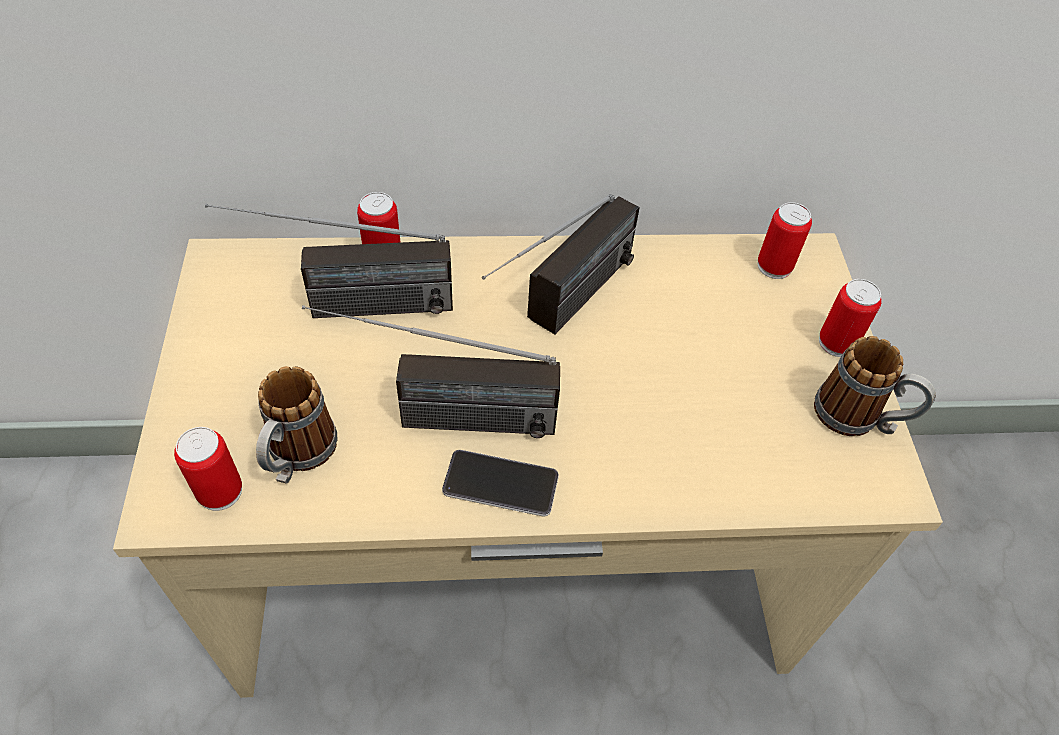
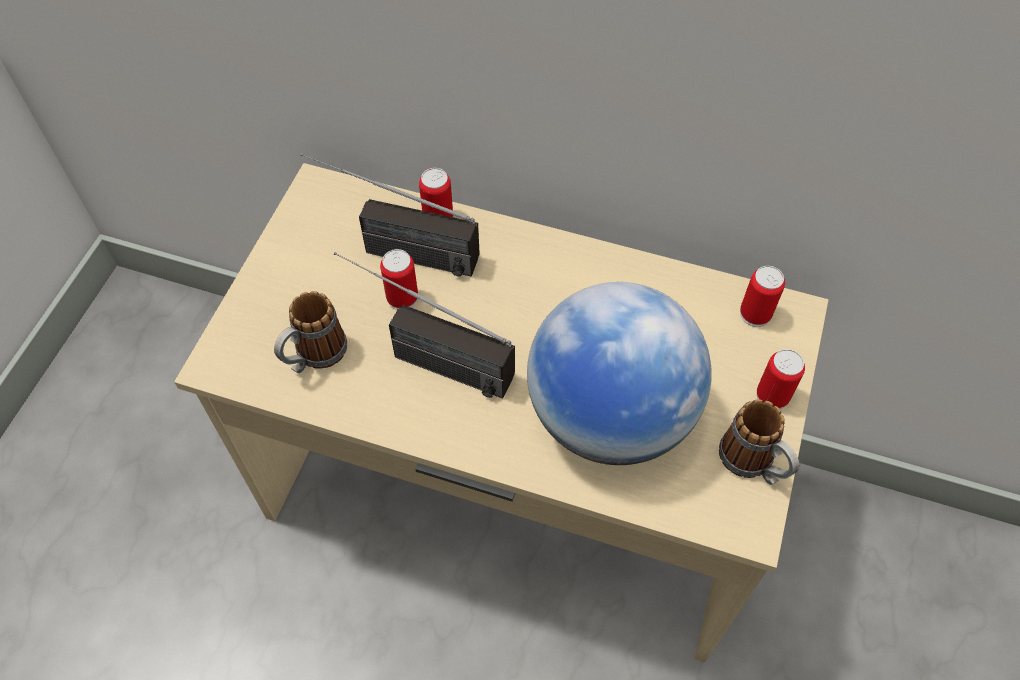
camera: 25 degrees right, 5 degrees up
can [174,427,242,511] -> can moved to [380,249,418,310]
phone [442,450,559,516] -> none
radio [482,194,640,334] -> none
none -> globe [527,282,712,465]

